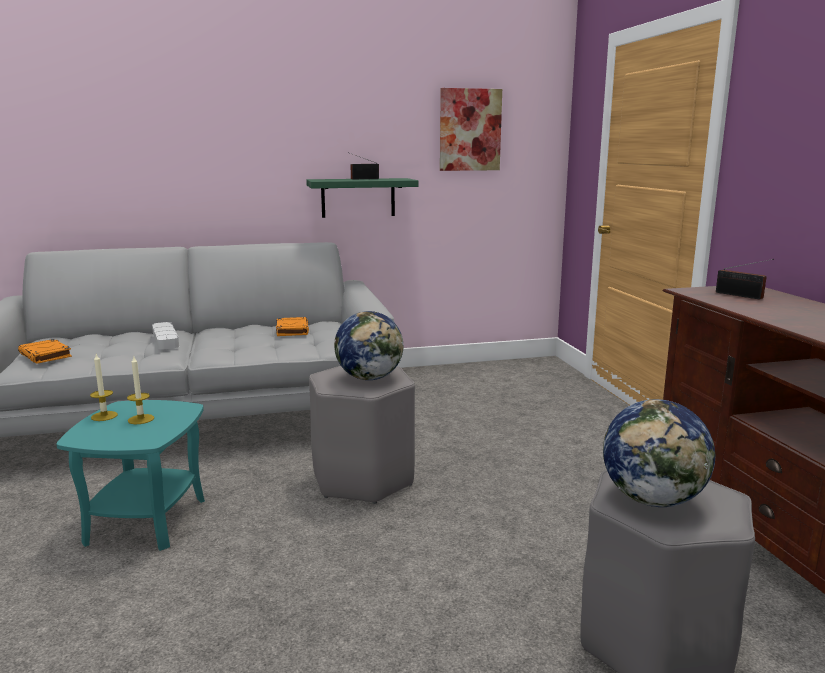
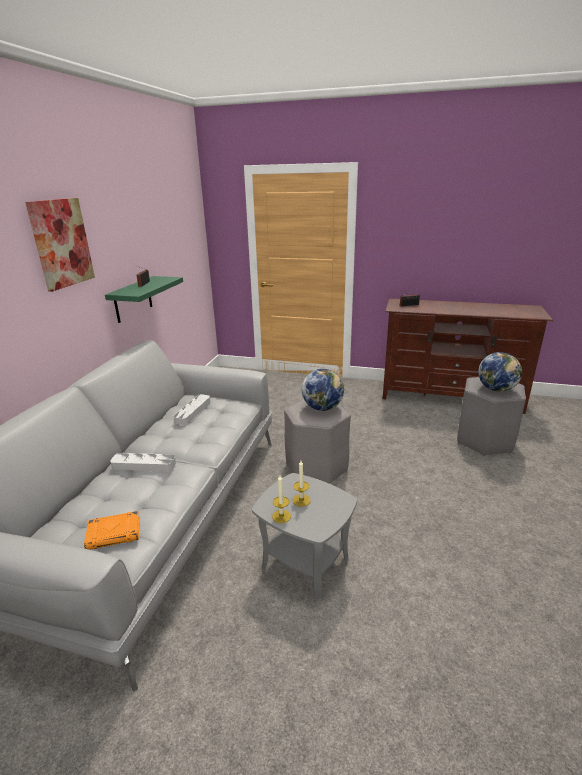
camera: 60 degrees left, 10 degrees up
turquoise side table [57,400,205,551] -> grey side table [252,473,357,599]
orange book [276,317,309,336] -> grey tray [174,394,211,425]
picture [440,88,502,171] -> picture moved to [25,198,95,292]

